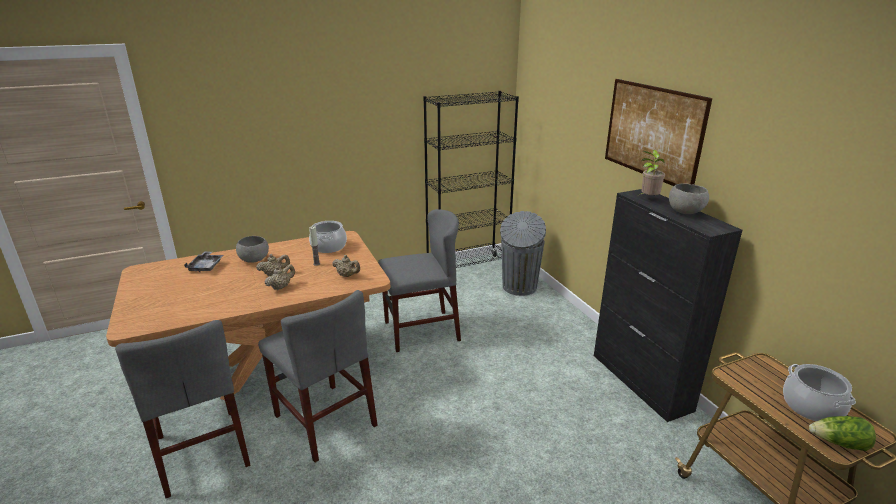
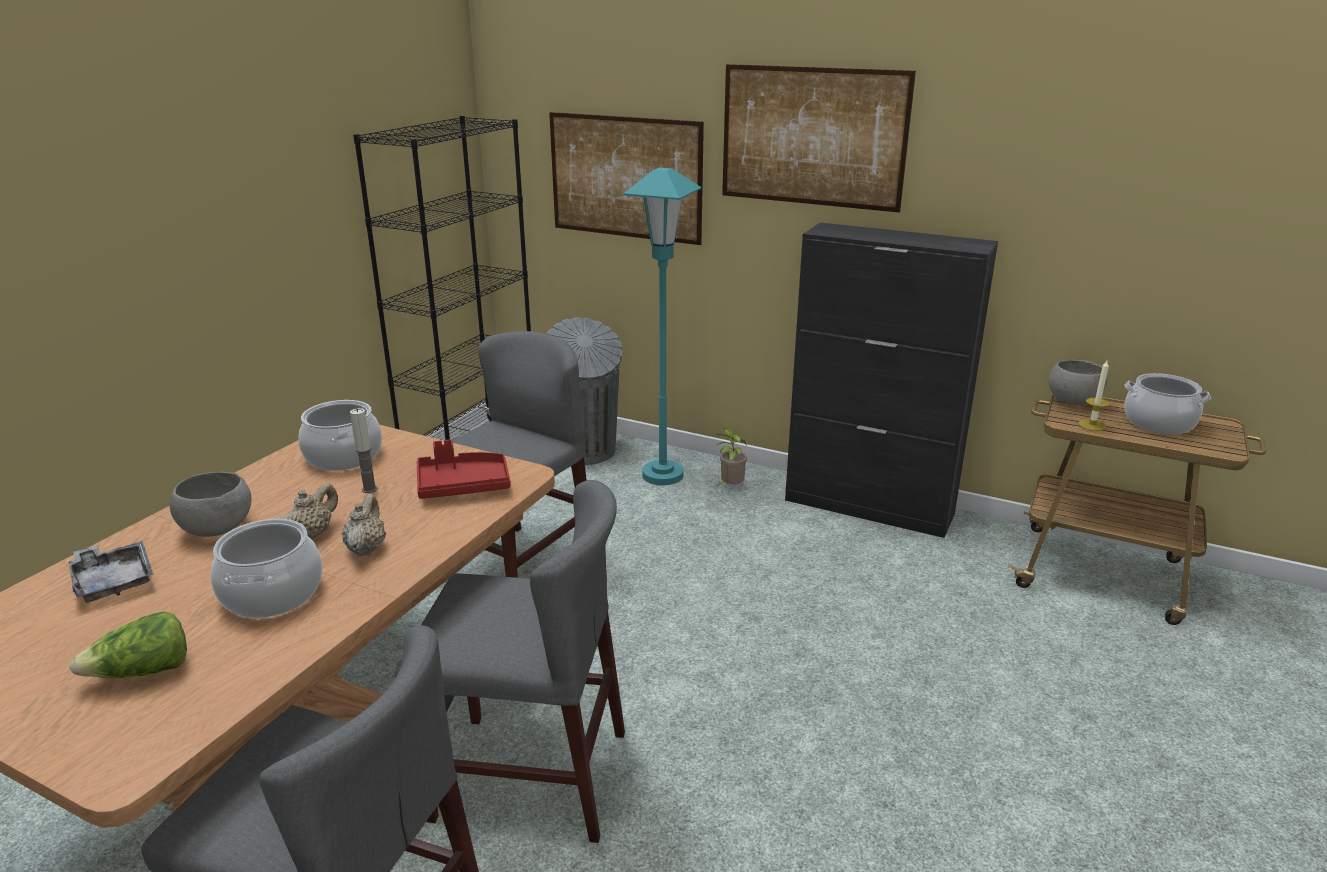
camera: 40 degrees left, 0 degrees up
beige teapot [332,255,360,277] -> red tray [417,439,511,499]
potted plant [639,150,665,195] -> potted plant moved to [716,428,747,486]
grey bowl [669,183,709,214] -> grey bowl moved to [1048,360,1108,405]
lettuce [809,416,876,451] -> lettuce moved to [70,612,187,678]
none -> cooking pot [211,517,322,618]
none -> picture [549,112,704,245]
none -> turquoise floor lamp [623,168,701,485]
none -> candle [1078,360,1110,431]

